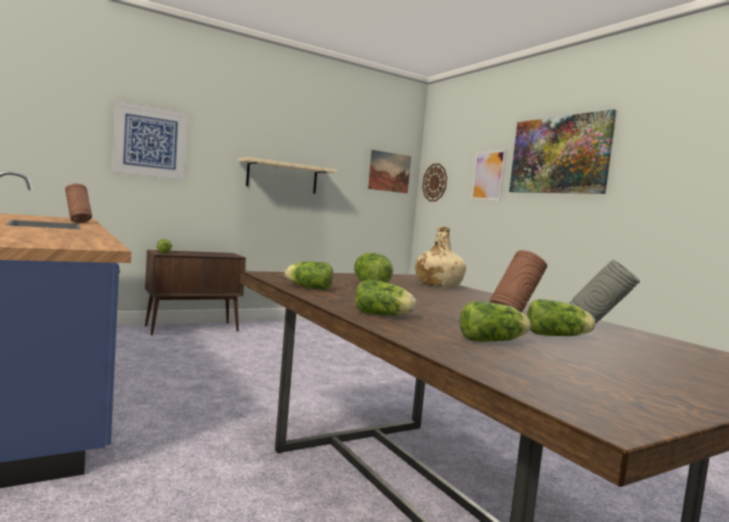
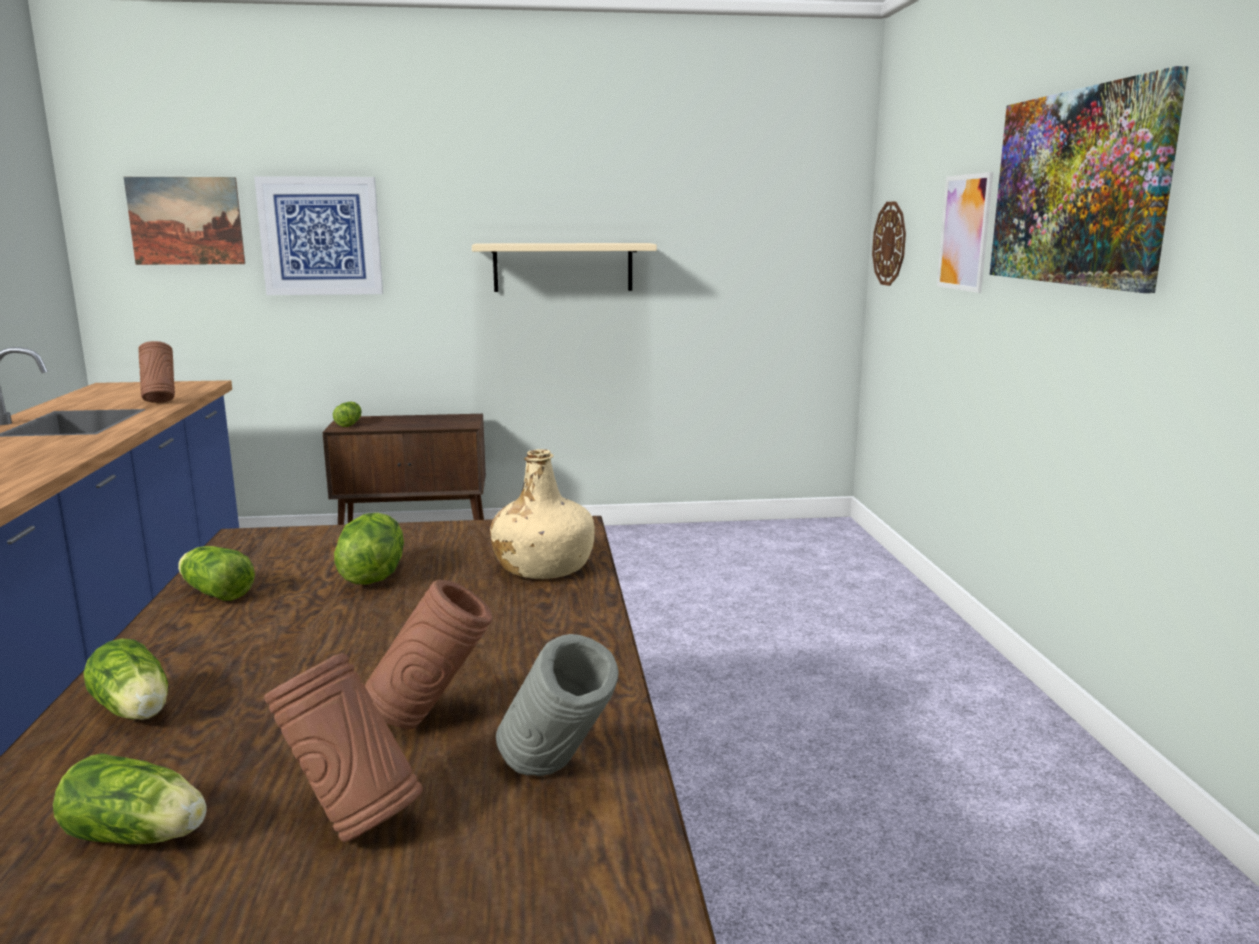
camera: 25 degrees right, 10 degrees up
picture [368,150,411,194] -> picture moved to [124,177,245,265]
lettuce [527,299,596,336] -> brown vase [264,653,423,842]

